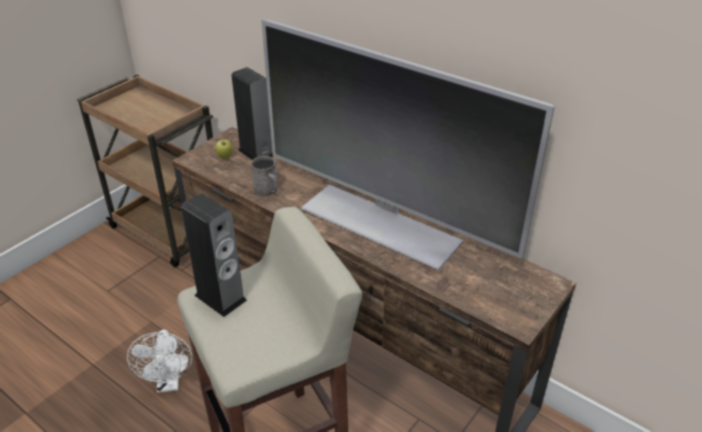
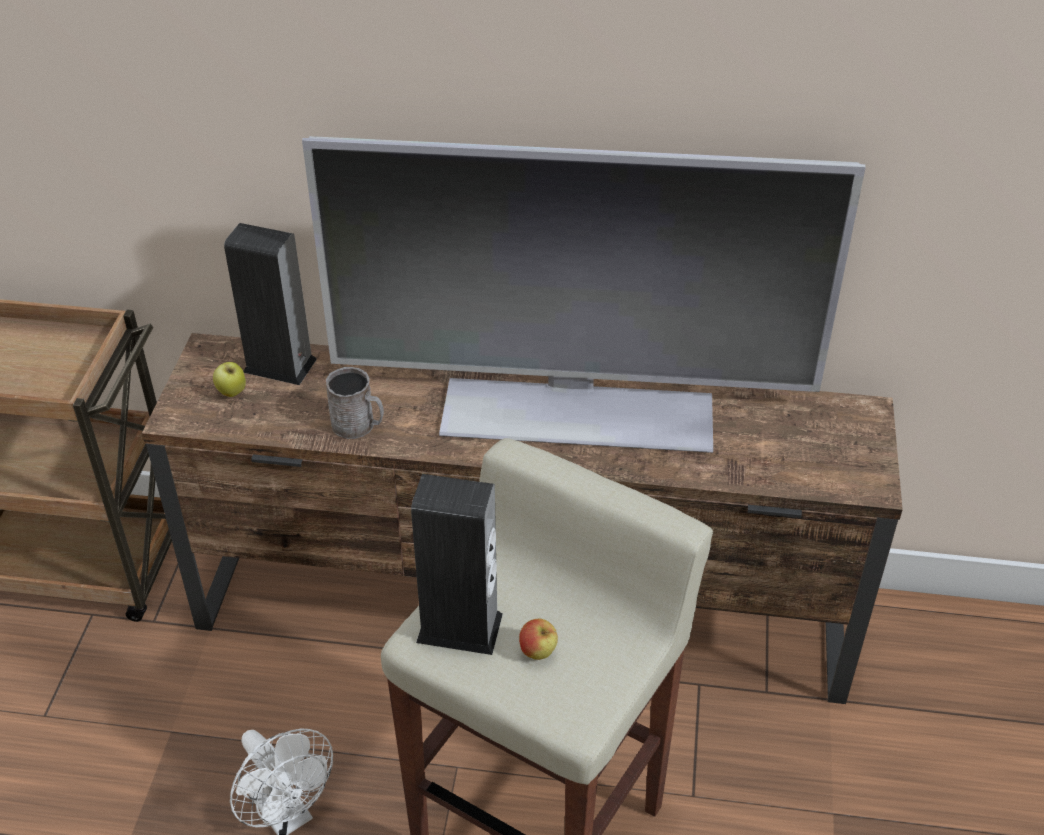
camera: 30 degrees left, 5 degrees up
none -> apple [519,618,558,660]

